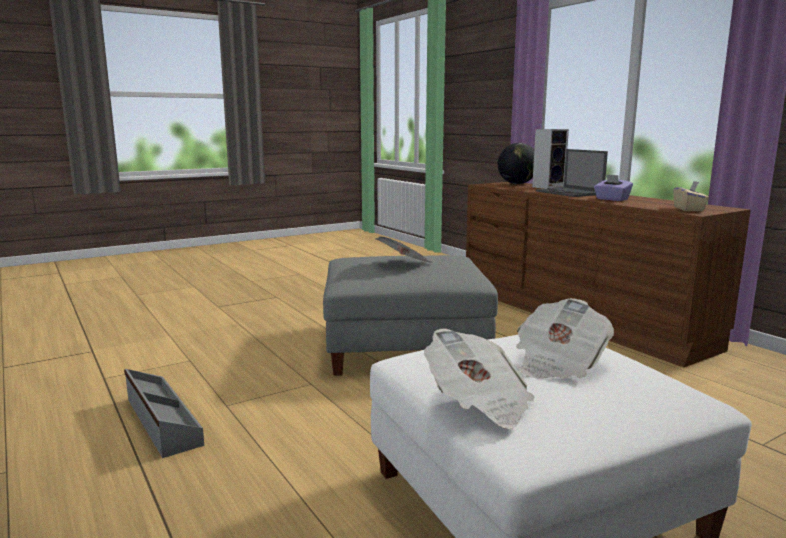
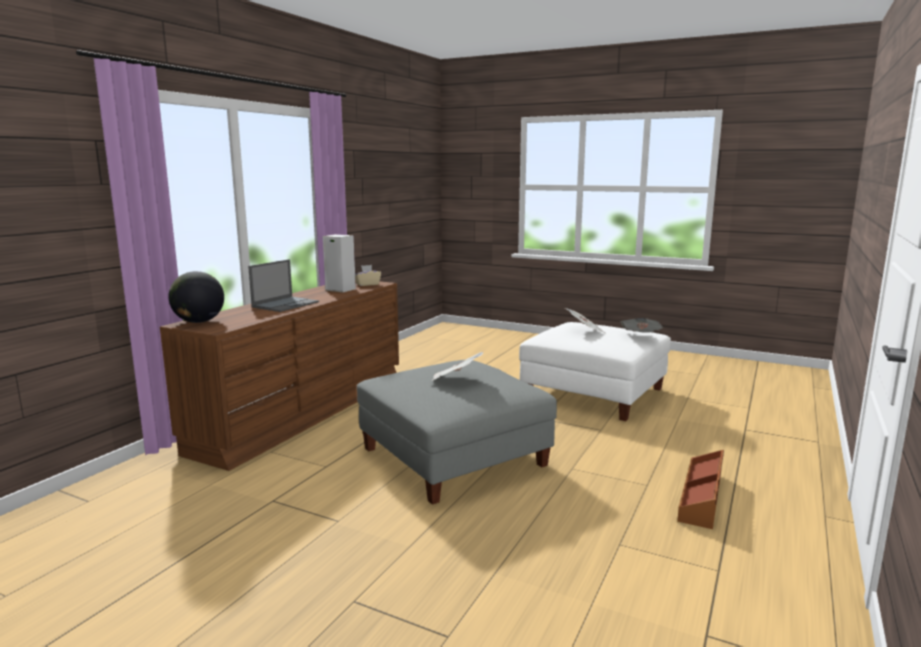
camera: 120 degrees left, 0 degrees up
grey storage box [124,369,204,458] -> brown storage box [677,450,724,529]
speaker [532,129,569,189] -> speaker moved to [323,234,356,293]
purple tissue box [594,174,633,201] -> none

